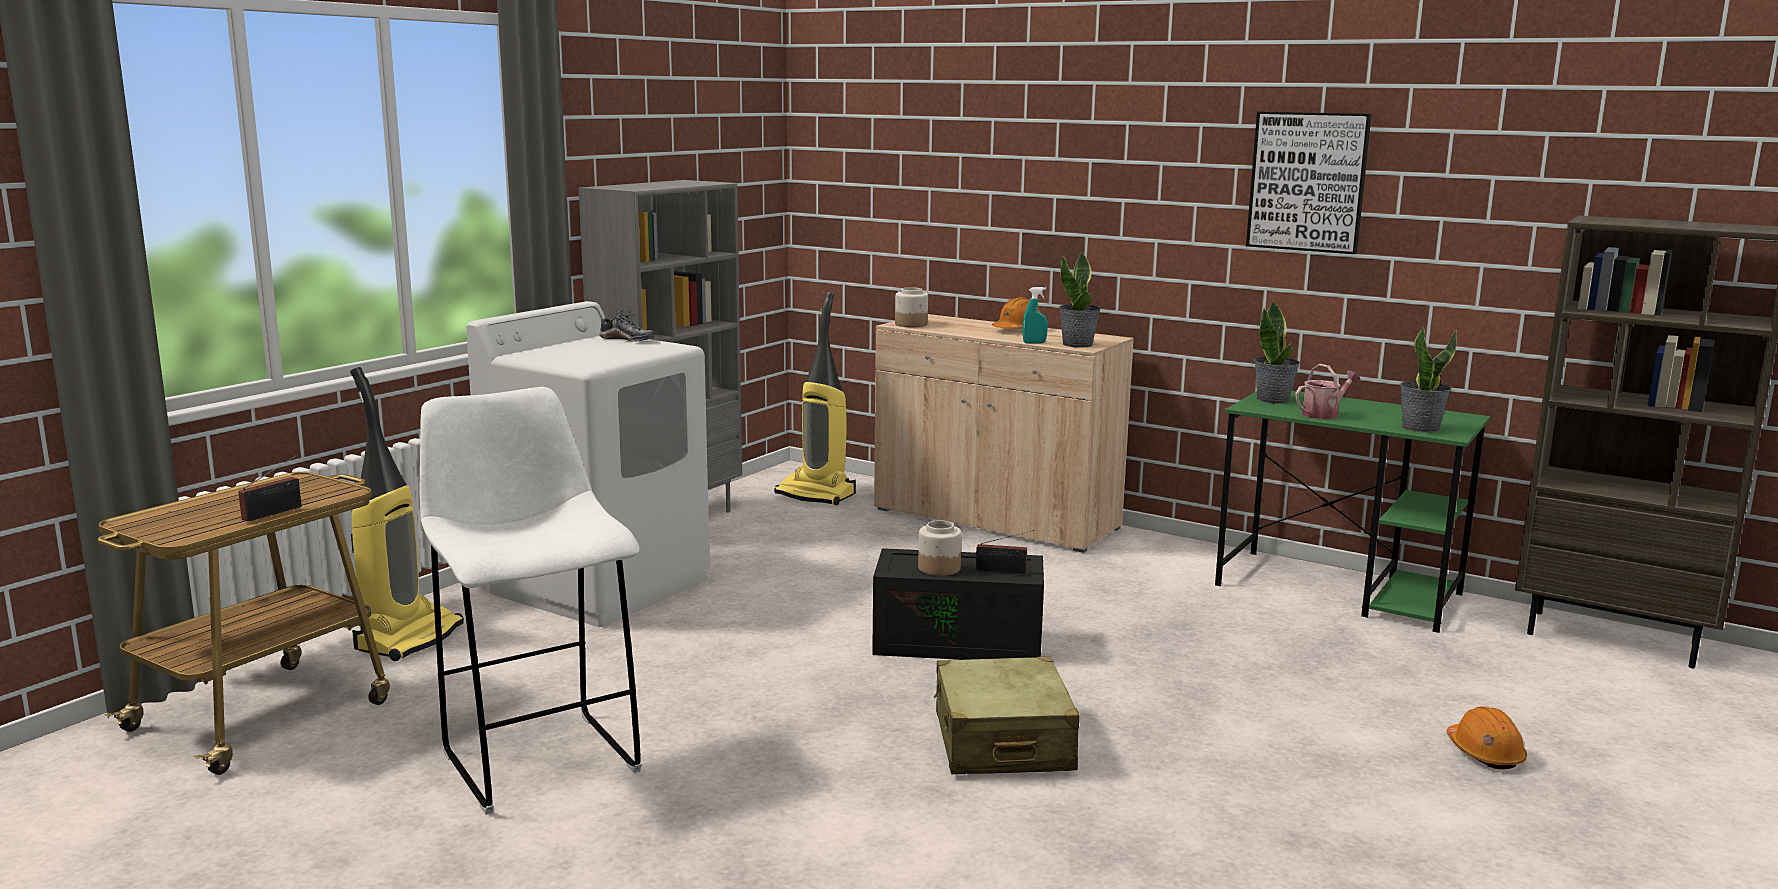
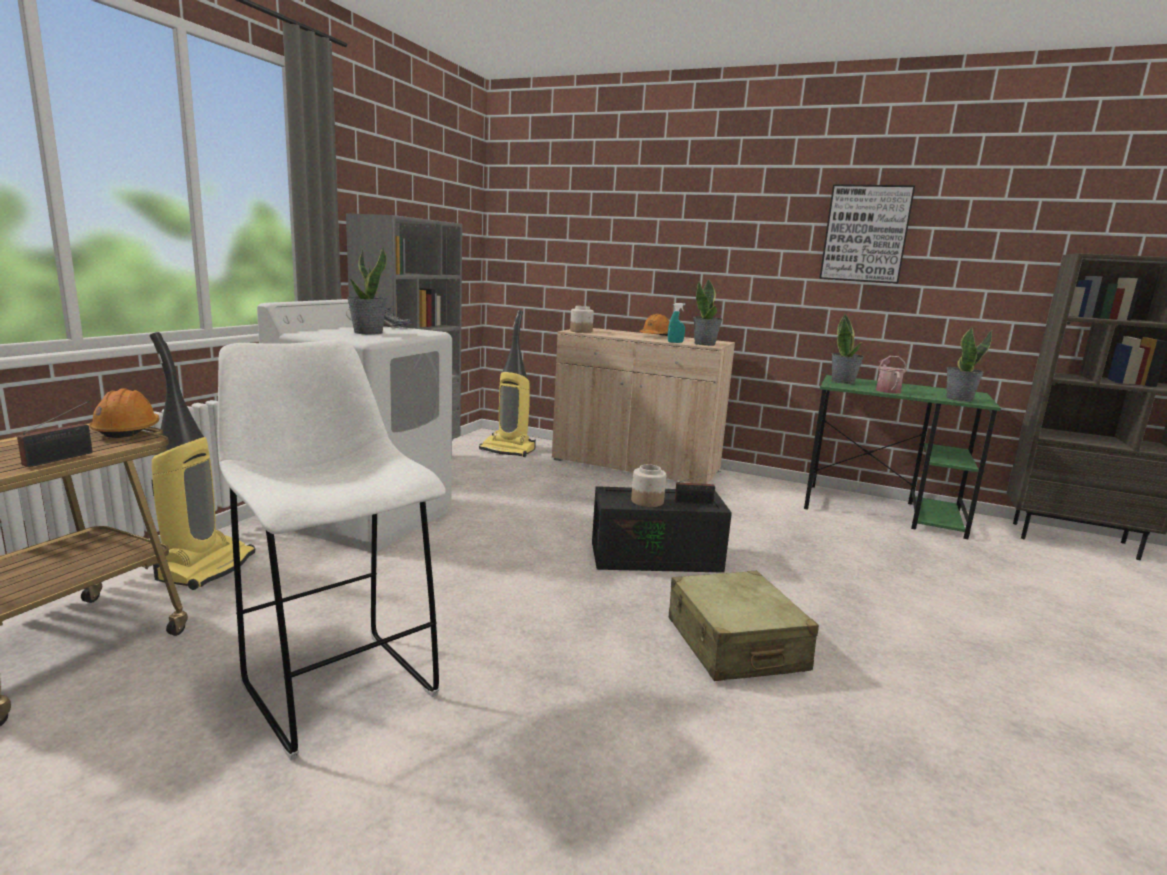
camera: 10 degrees left, 0 degrees up
watering can [1295,364,1360,419] -> watering can turned 45 degrees counterclockwise [876,356,906,394]
orange hard hat [1446,706,1527,769] -> orange hard hat moved to [89,388,159,438]
none -> potted plant [347,247,387,334]

